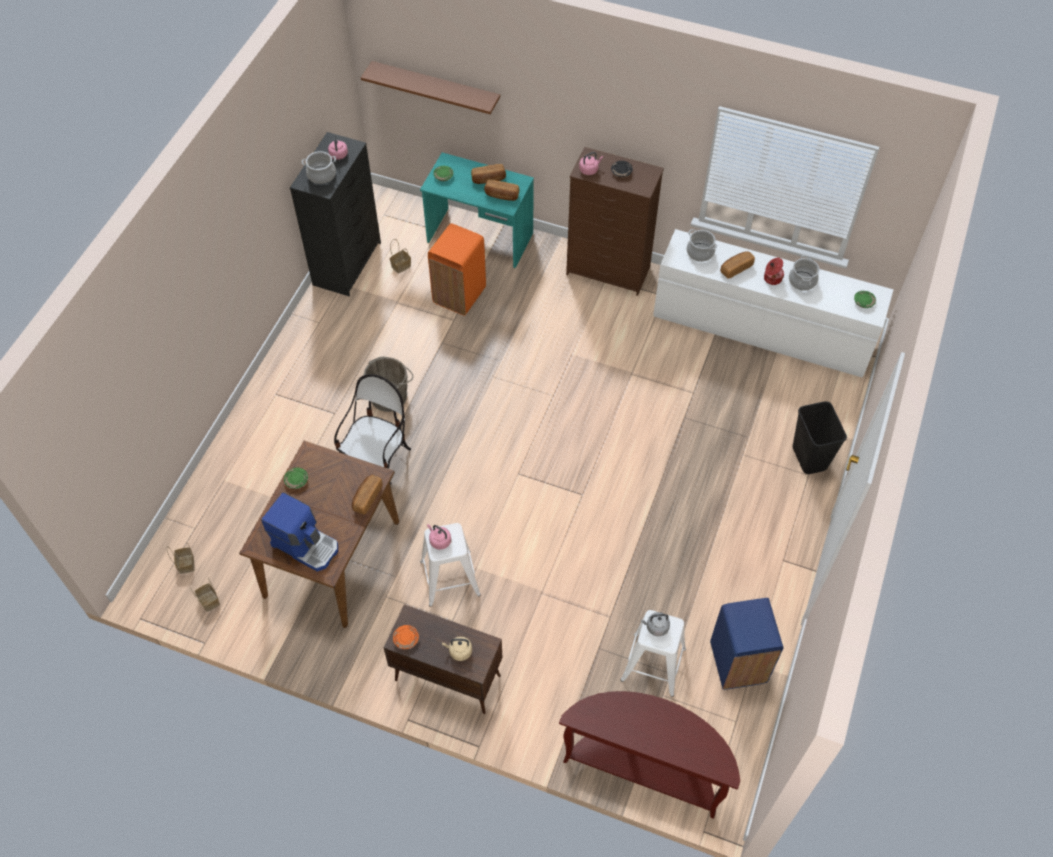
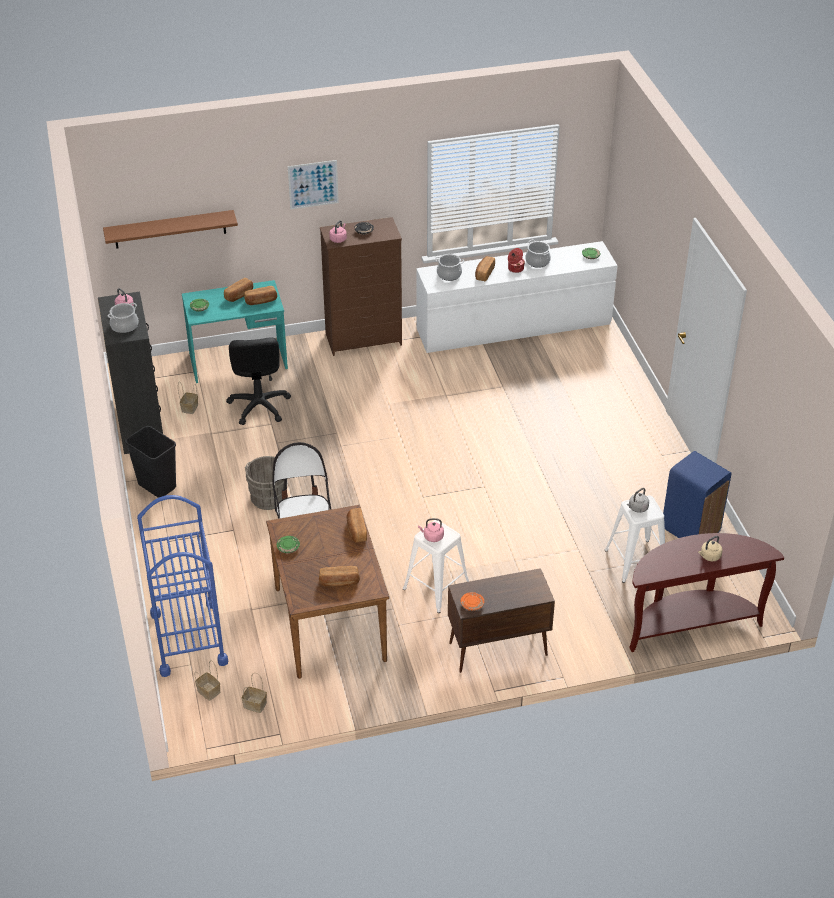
camera: 35 degrees left, 15 degrees down
coffee machine [261,492,338,572] -> bread [319,566,360,587]
orange trash can [428,223,486,316] -> black office chair [226,337,291,425]
beige kettle [442,636,472,661] -> beige kettle moved to [698,536,723,561]
black trash can [792,401,847,474] -> black trash can moved to [125,426,176,498]
none -> blue cart [137,495,228,677]
none -> picture [288,160,339,209]

